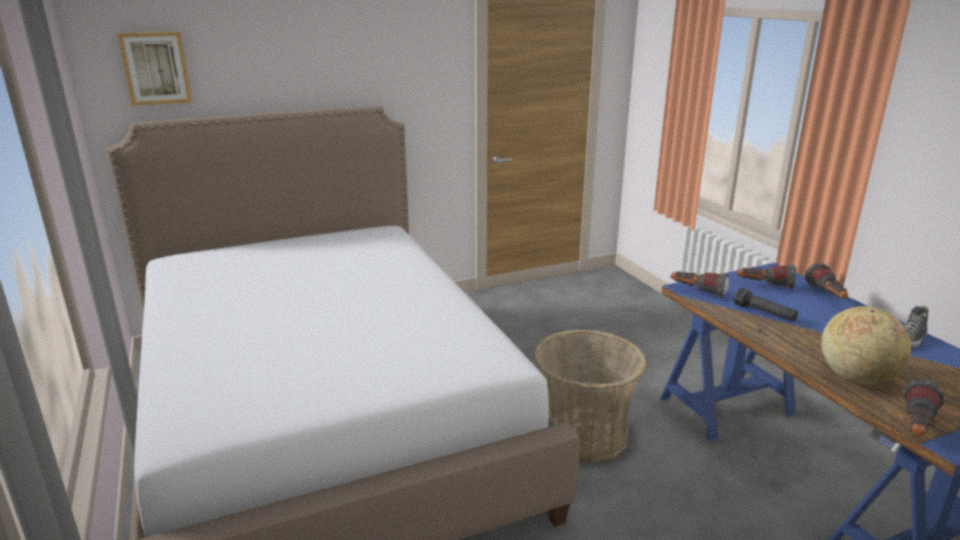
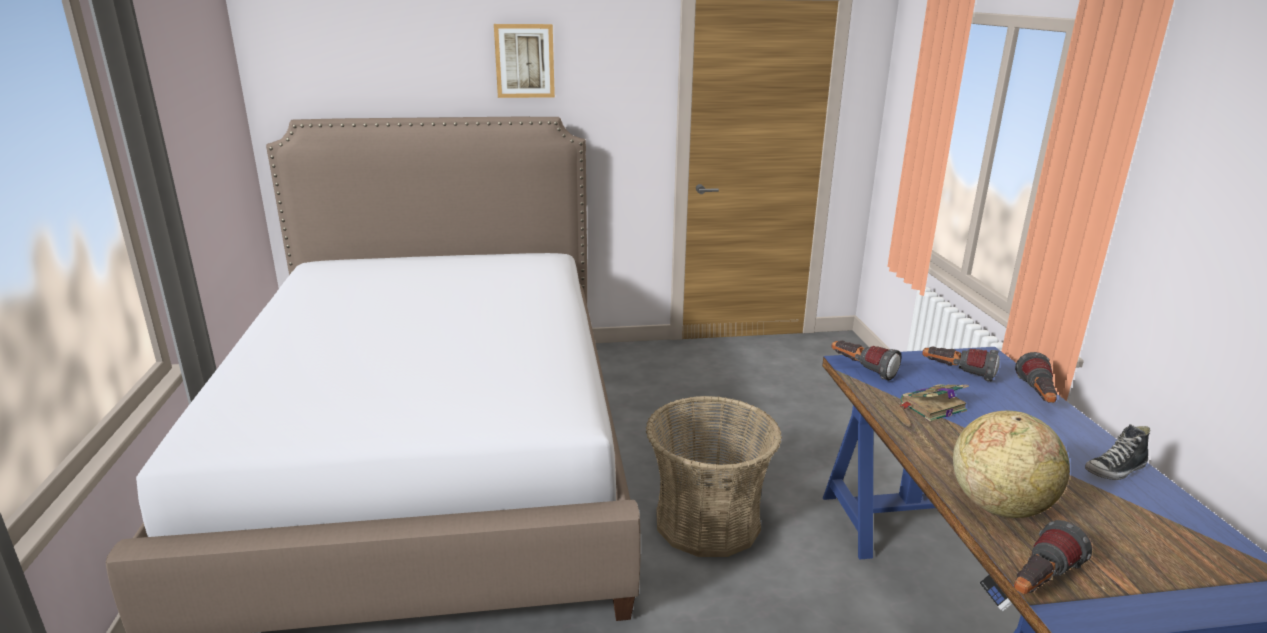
camera: 15 degrees right, 0 degrees up
picture [117,31,192,106] -> picture moved to [494,24,555,98]
black flashlight [734,288,798,321] -> book [899,384,969,422]

